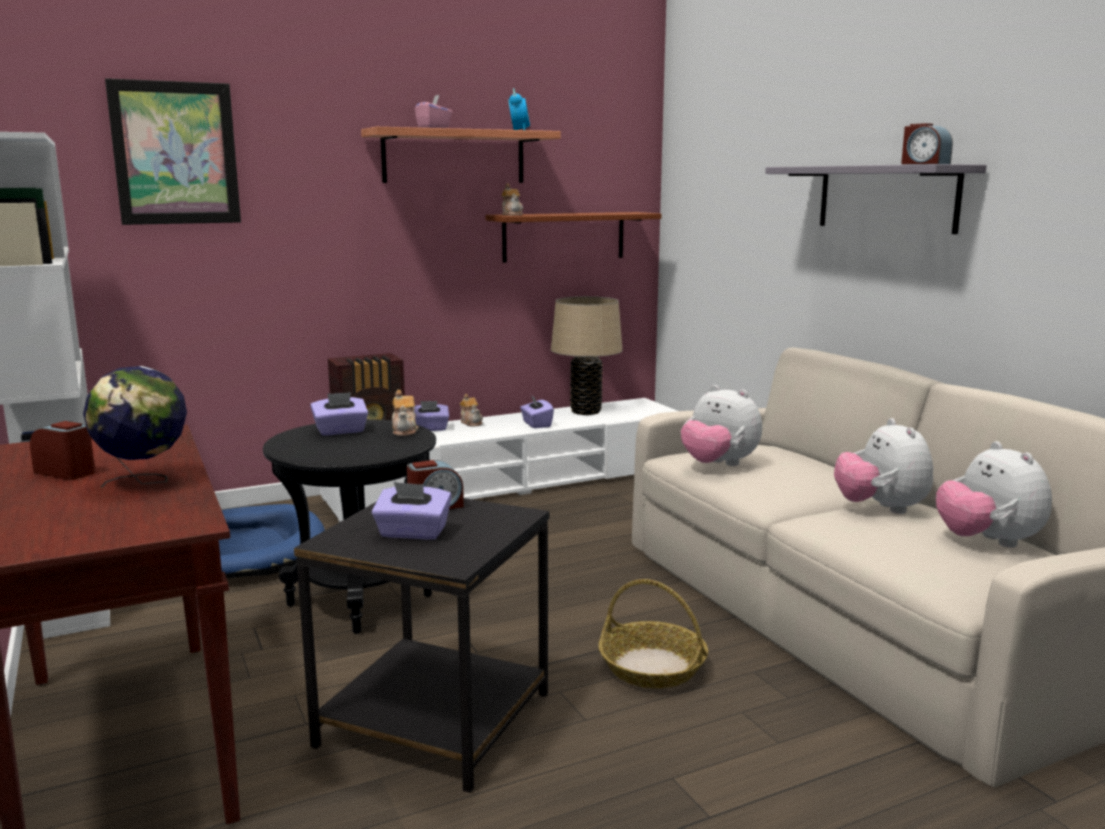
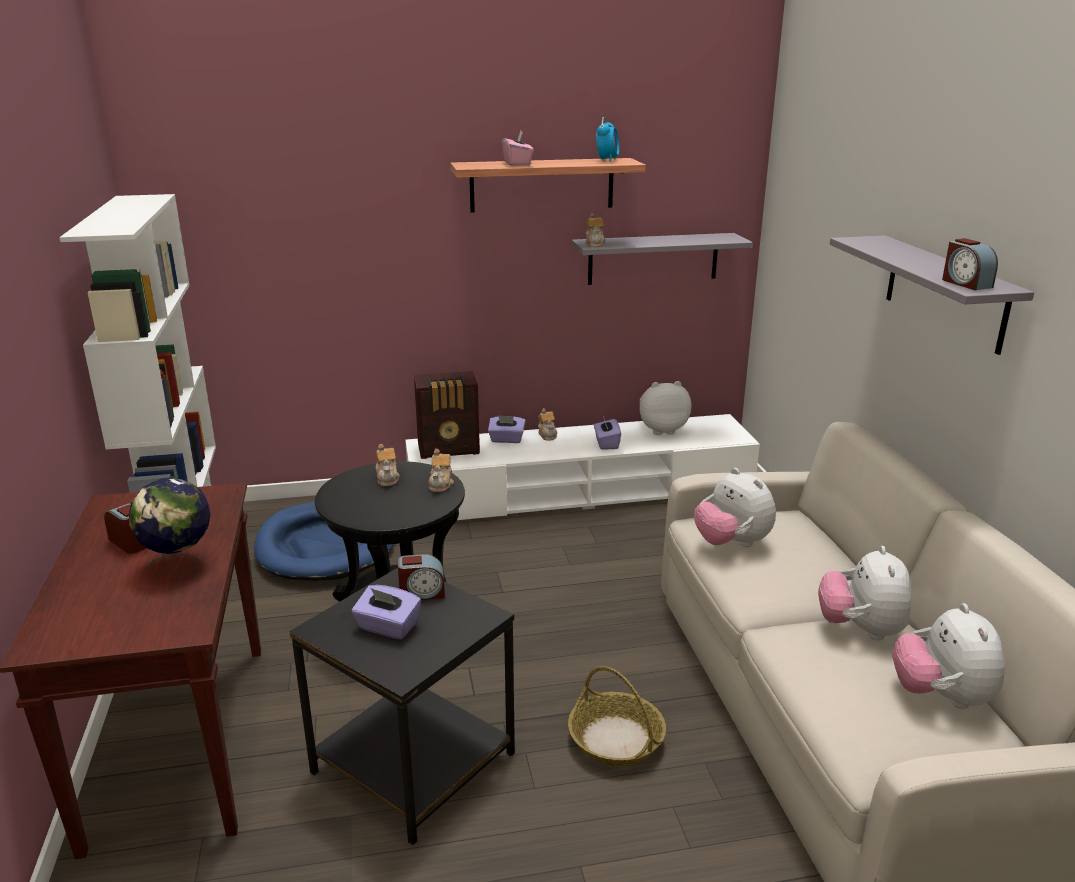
camera: 15 degrees right, 10 degrees up
picture [105,78,241,225] -> none
purple tissue box [310,392,368,436] -> teapot [375,444,400,486]
brown shelf [485,212,661,263] -> grey shelf [572,233,753,285]
beige table lamp [551,296,623,415] -> plush toy [639,381,691,435]

